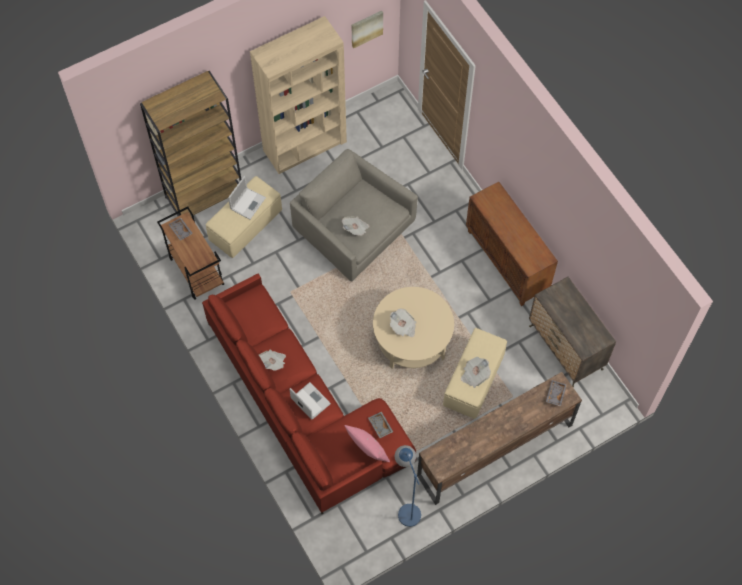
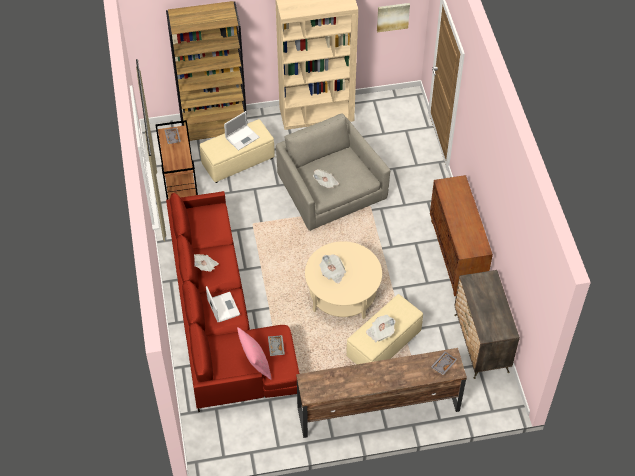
camera: 20 degrees right, 10 degrees down
blue floor lamp [395,445,421,527] -> none

